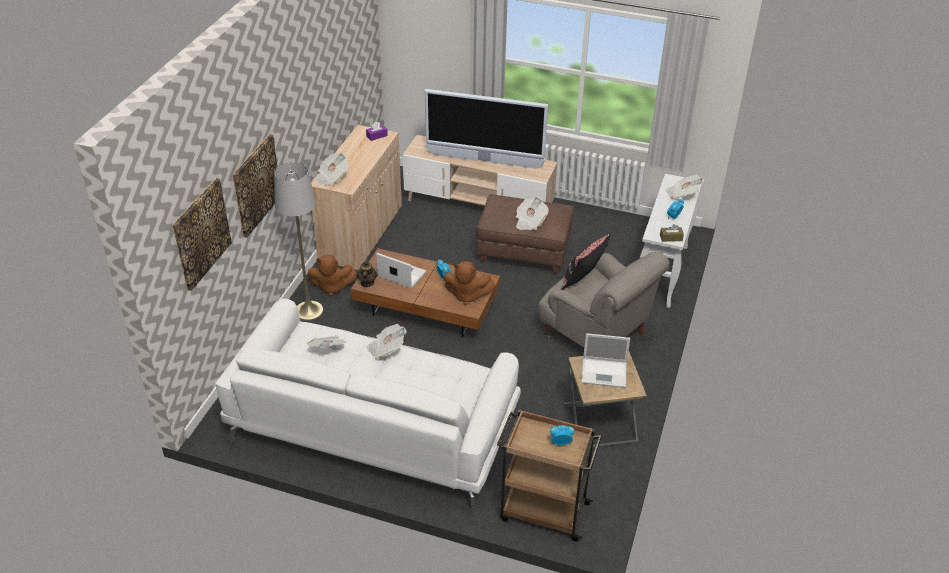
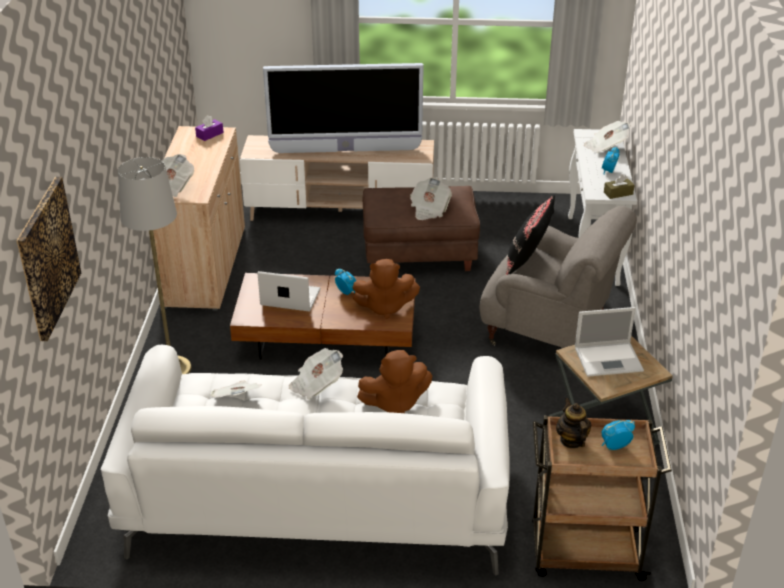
camera: 15 degrees left, 5 degrees down
picture [232,134,277,238] -> none
brown plush toy [308,255,357,296] -> brown plush toy moved to [357,350,433,413]
teapot [356,258,377,287] -> teapot moved to [556,398,591,448]

